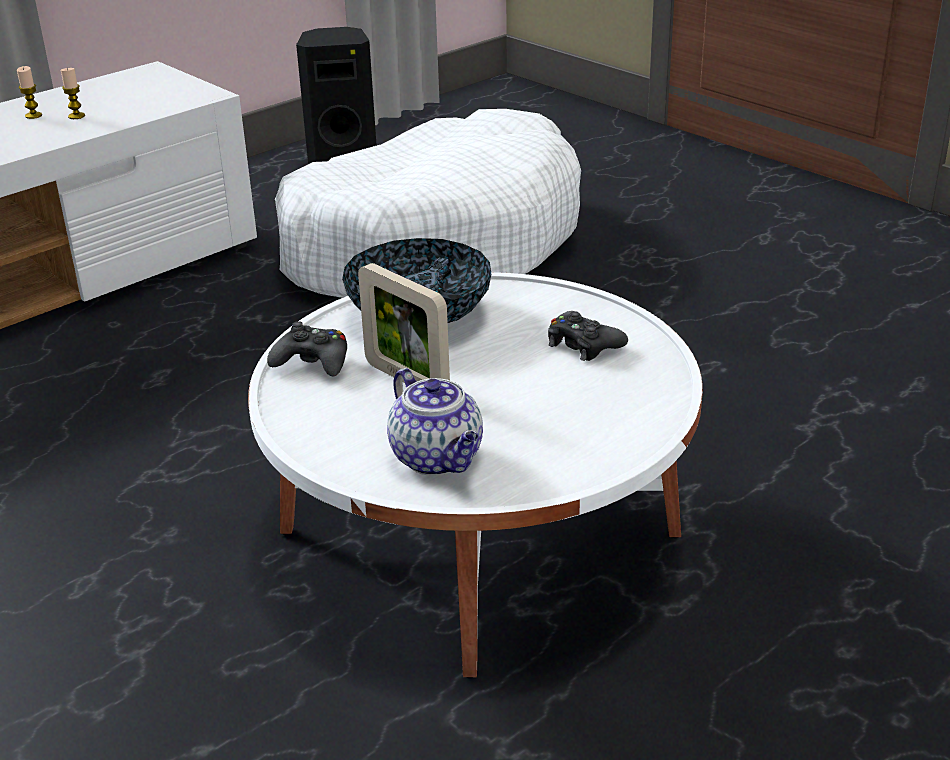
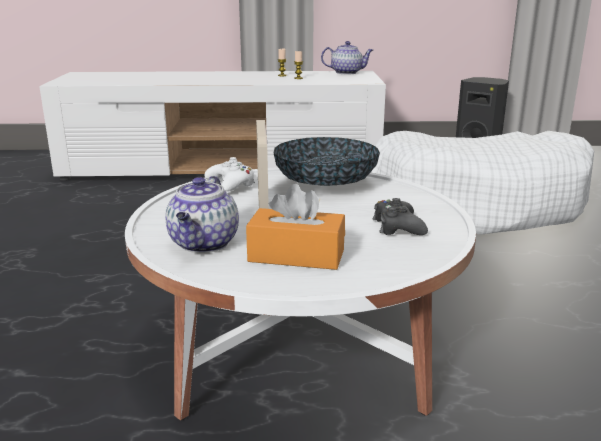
camera: 40 degrees right, 10 degrees down
black game controller [267,321,347,376] -> white game controller [204,157,255,191]
none -> orange tissue box [246,184,345,270]
none -> teapot [321,41,373,74]

